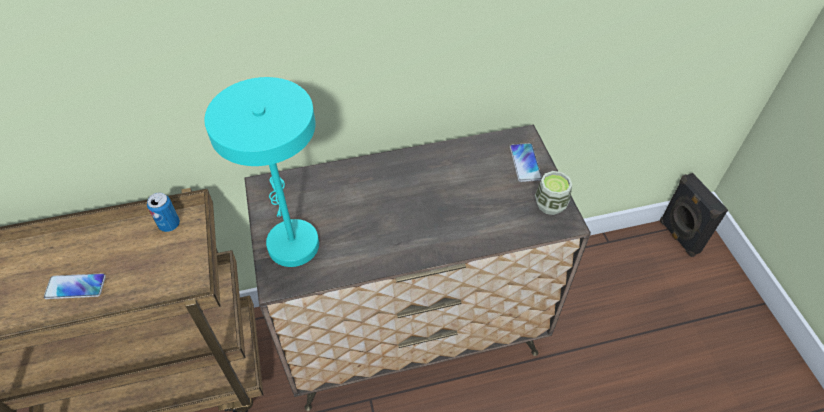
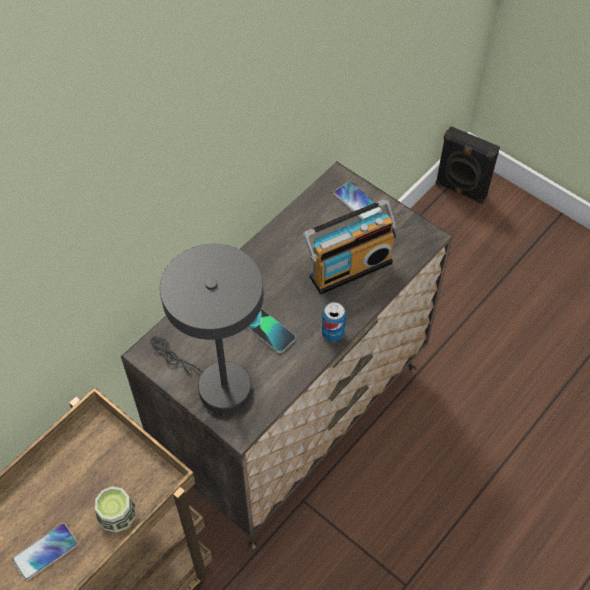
camera: 35 degrees left, 5 degrees up
can [147,193,180,232] -> can moved to [322,302,346,342]
turquoise table lamp [204,77,319,267] -> grey table lamp [150,244,264,413]
cup [535,171,572,215] -> cup moved to [95,486,136,533]
none -> phone [247,308,296,353]
none -> radio [303,200,397,294]

